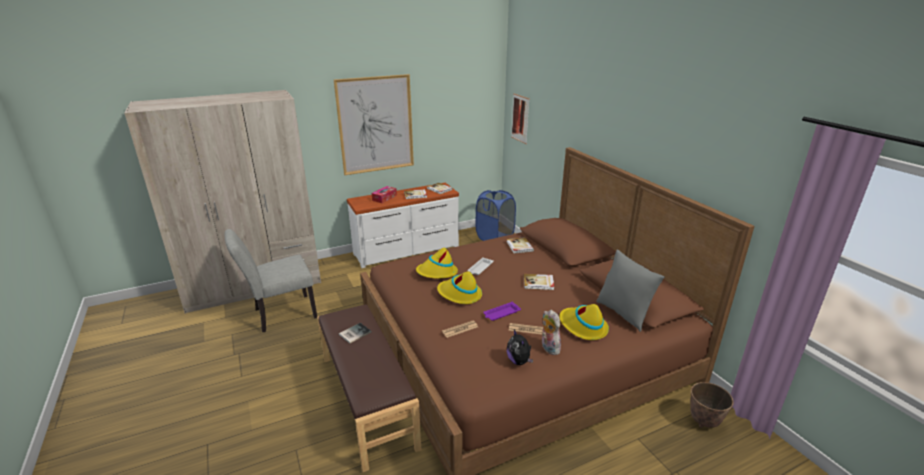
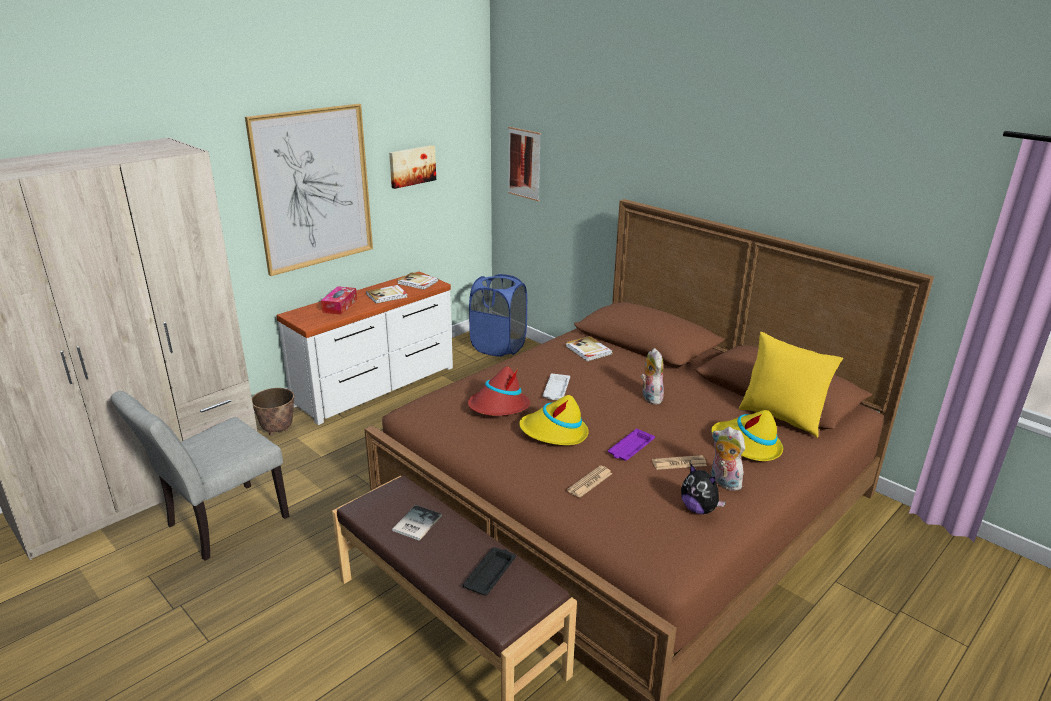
camera: 20 degrees left, 0 degrees up
yellow hat [416,248,458,278] -> red hat [468,366,530,416]
book [524,274,555,290] -> plush toy [641,348,664,404]
grey pillow [596,250,665,332] -> yellow pillow [739,332,843,438]
planter [691,382,734,428] -> planter moved to [252,388,294,436]
none -> picture [389,145,436,189]
none -> black tray [463,547,516,596]

